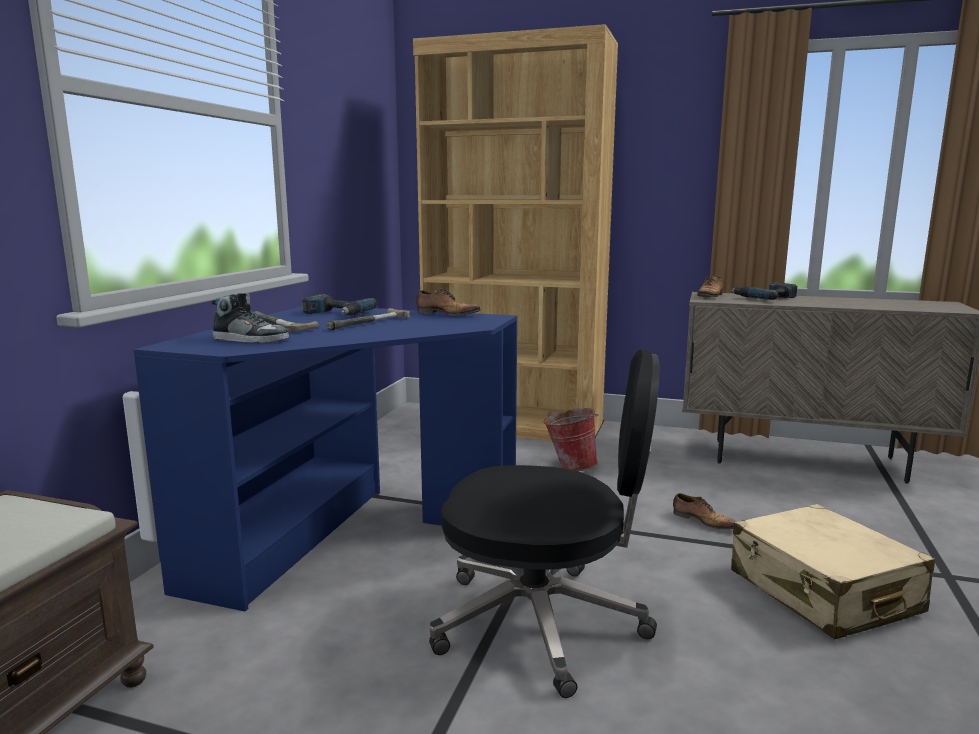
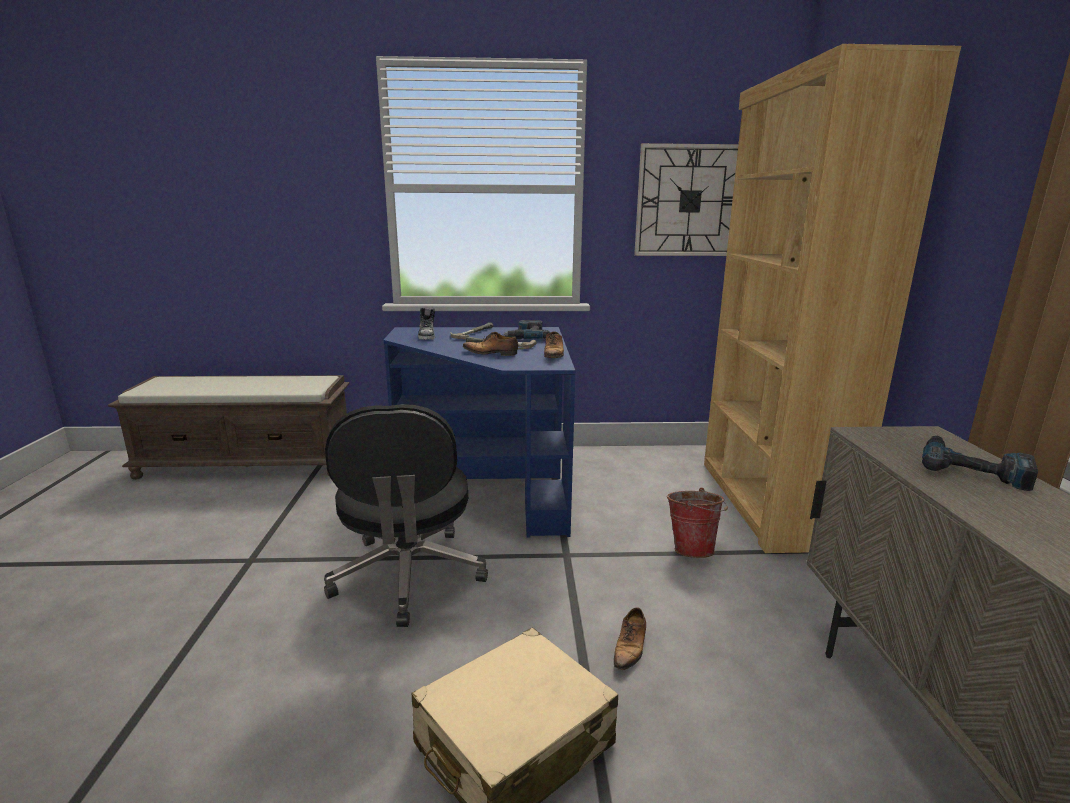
camera: 70 degrees right, 5 degrees up
shoe [697,275,723,297] -> shoe moved to [463,332,518,356]
none -> wall clock [634,143,738,256]

